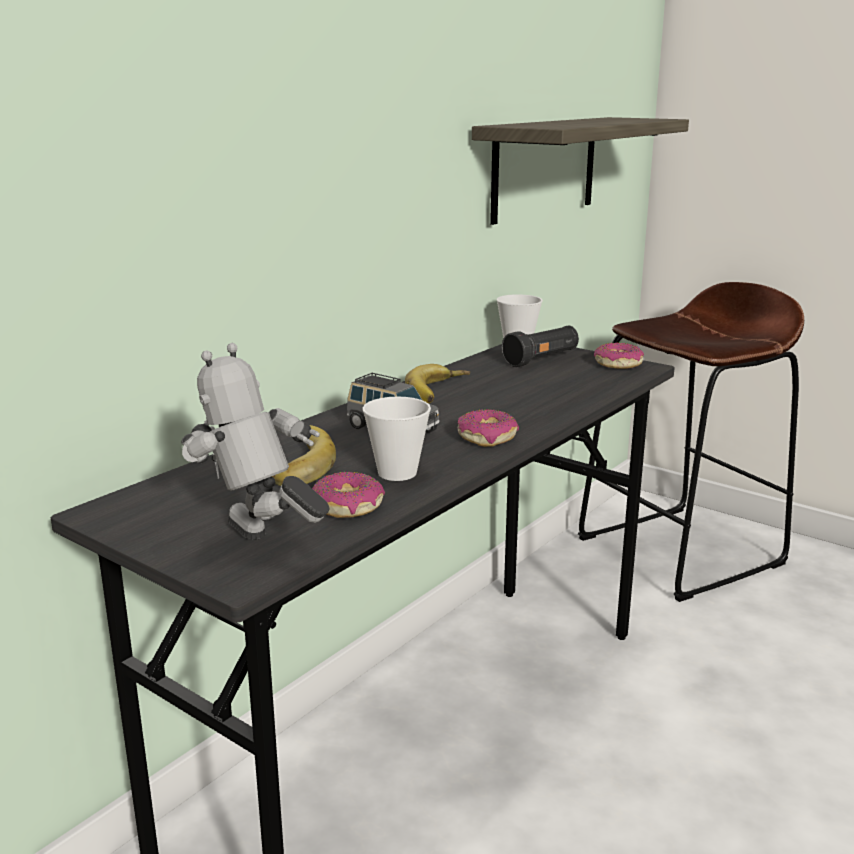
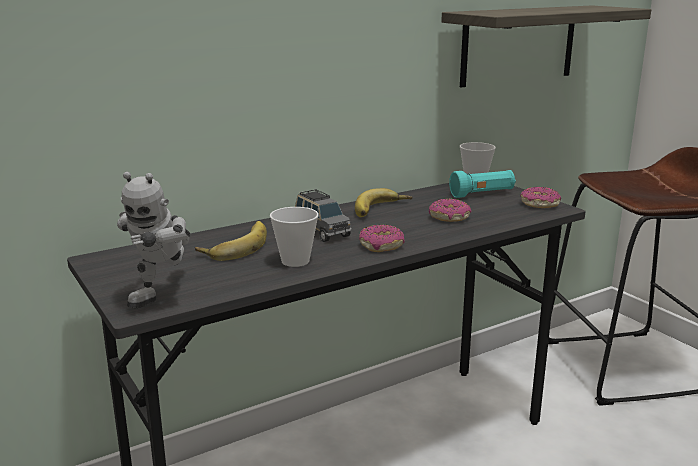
camera: 20 degrees right, 0 degrees up
toy robot [181,343,329,540] -> toy robot turned 135 degrees counterclockwise [117,172,190,308]
donut [312,471,385,518] -> donut moved to [429,199,472,222]
black flashlight [502,325,579,367] -> turquoise flashlight [449,170,516,198]

